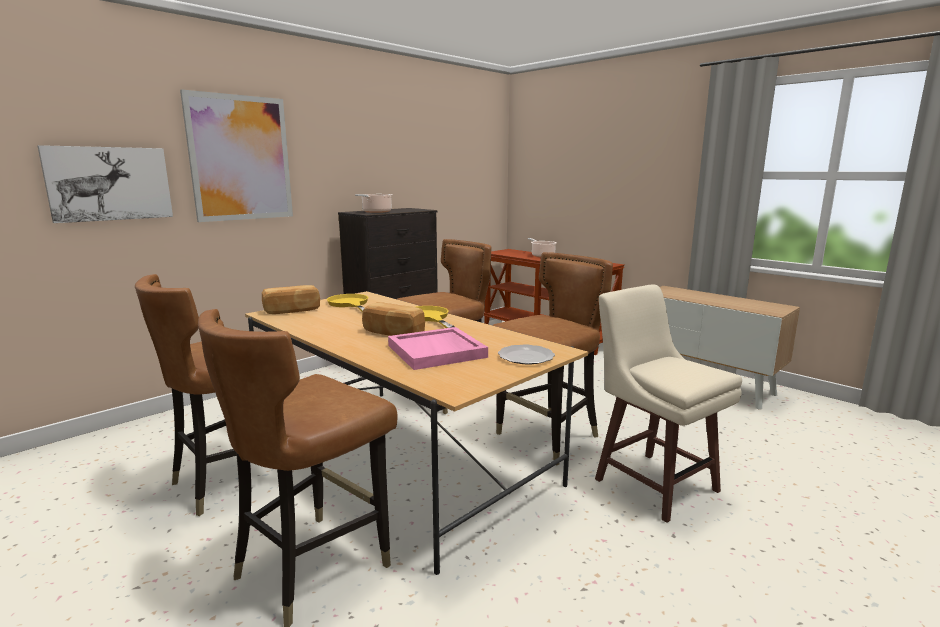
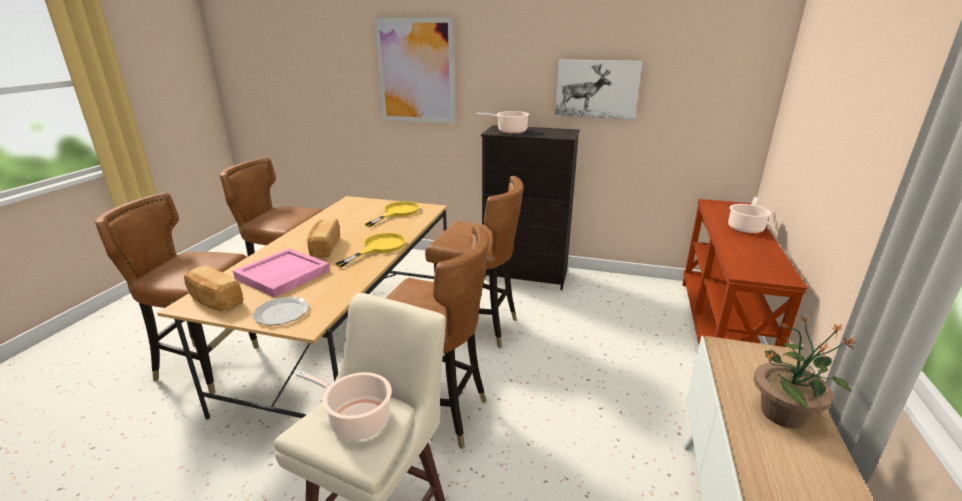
camera: 60 degrees right, 10 degrees up
picture [38,145,173,223] -> picture moved to [555,60,642,119]
bread [262,285,320,314] -> bread moved to [184,265,243,311]
none -> cooking pot [296,370,392,440]
none -> potted plant [754,316,856,428]

